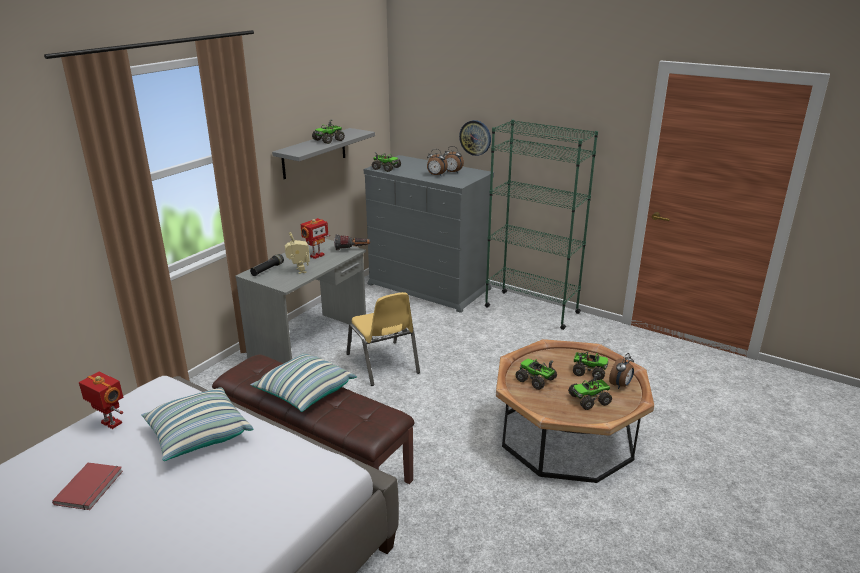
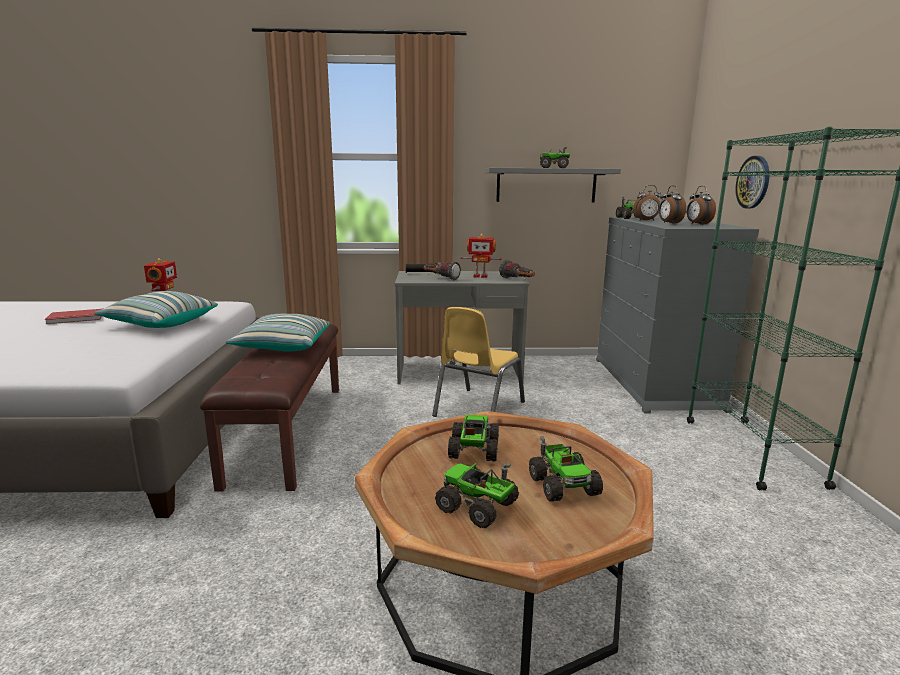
camera: 55 degrees right, 10 degrees down
toy robot [285,232,310,274] -> flashlight [424,261,461,280]
alarm clock [609,353,634,389] -> alarm clock moved to [634,185,662,221]

